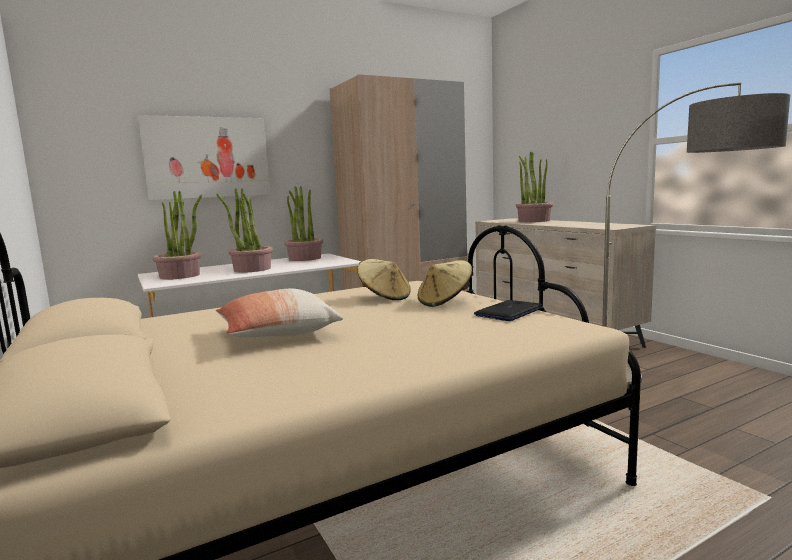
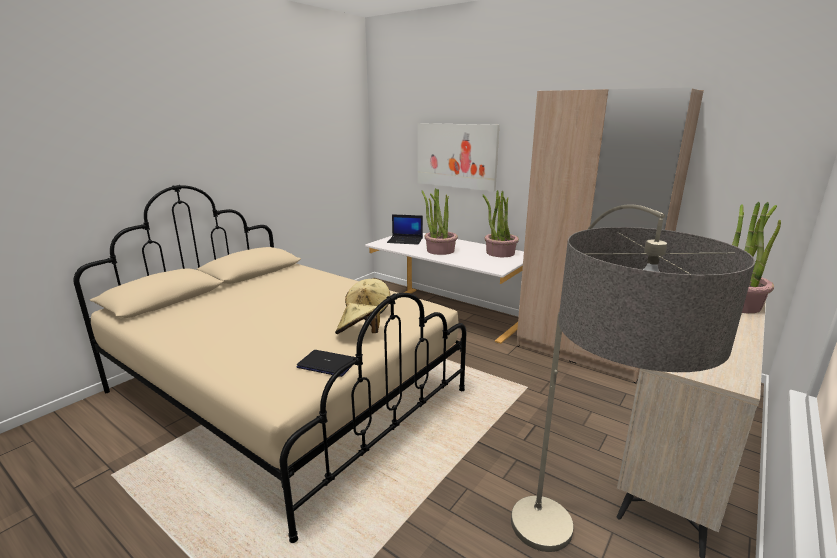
camera: 65 degrees right, 10 degrees up
potted plant [152,190,202,280] -> laptop [387,214,423,245]
pillow [216,289,343,337] -> none

